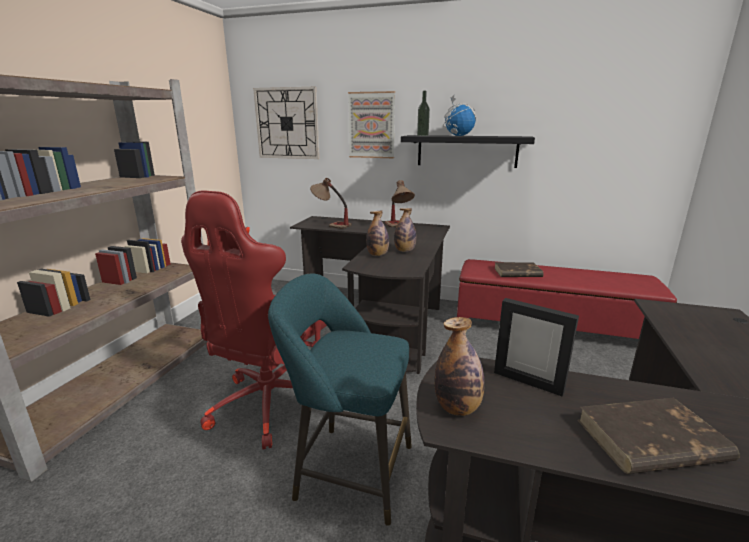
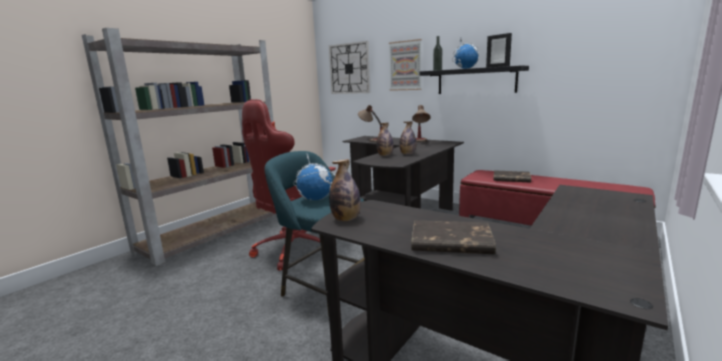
camera: 20 degrees right, 5 degrees down
picture frame [494,298,579,397] -> picture frame moved to [486,33,512,68]
none -> globe [293,153,333,201]

